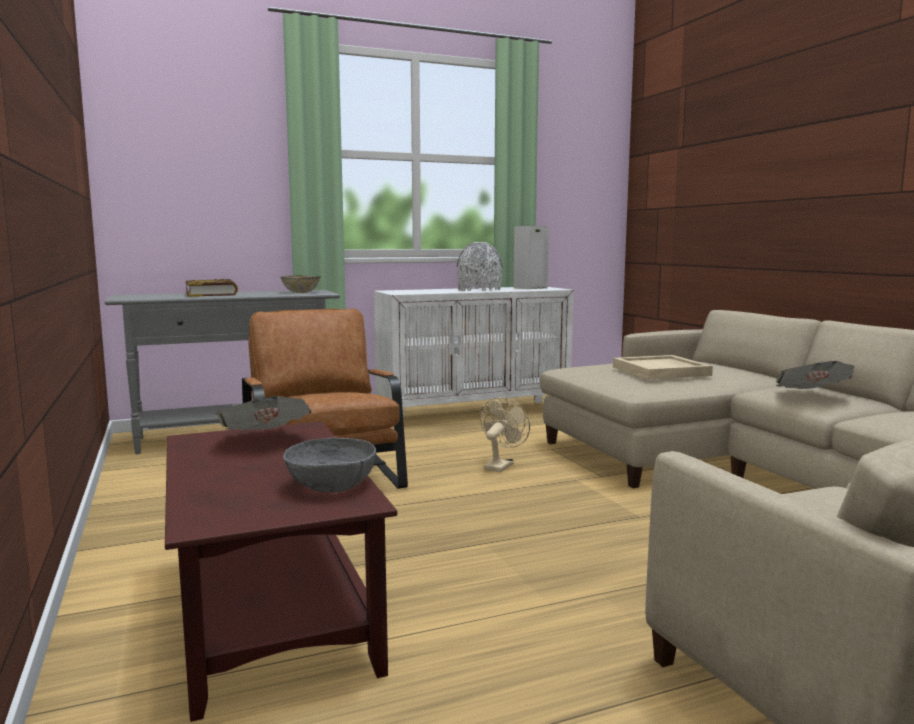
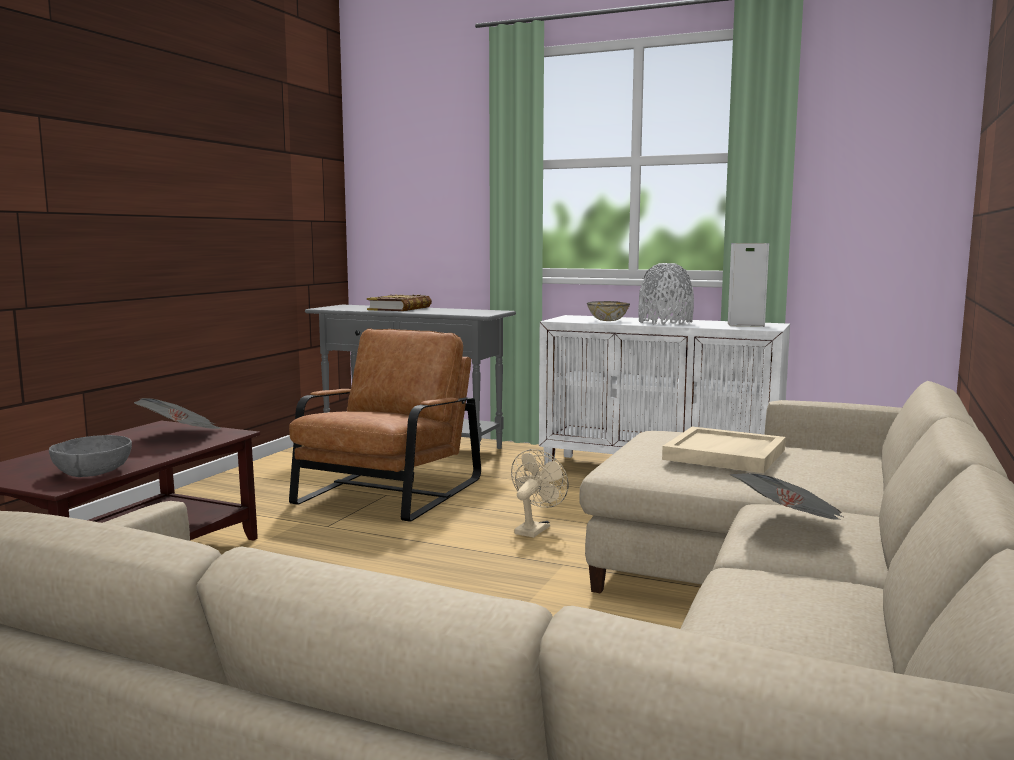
camera: 45 degrees right, 0 degrees up
bowl [280,275,321,293] -> bowl moved to [587,301,630,321]
beige fan [480,397,530,472] -> beige fan turned 45 degrees counterclockwise [511,449,569,538]

